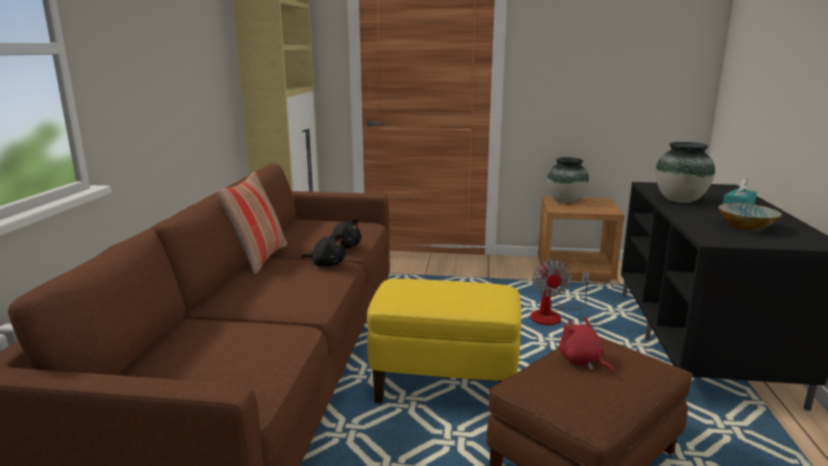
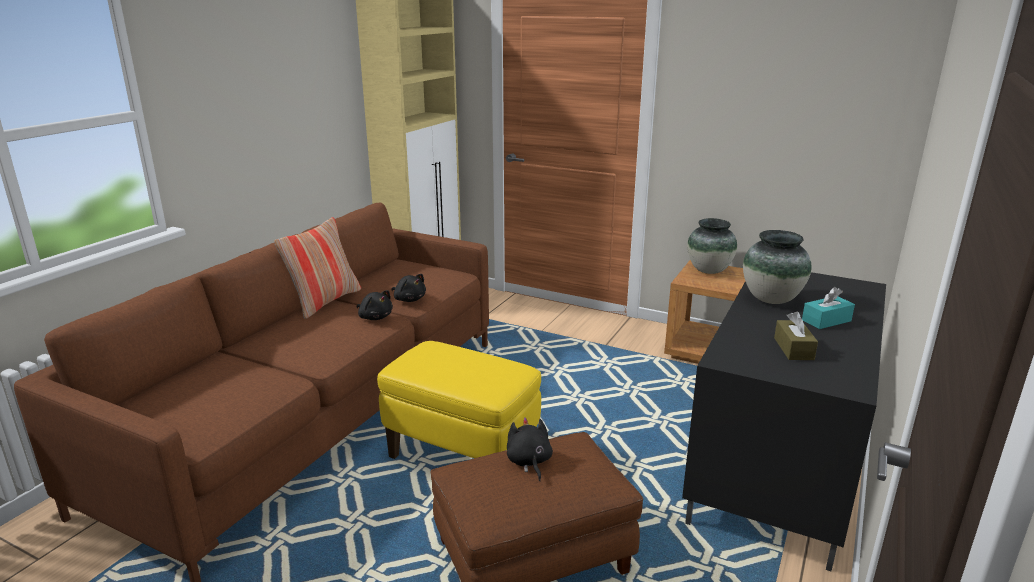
camera: 20 degrees right, 5 degrees up
fan [530,260,590,325] -> none
red plush toy [559,317,614,374] -> black plush toy [507,417,553,481]
bowl [718,203,782,231] -> brown tissue box [774,312,818,360]

